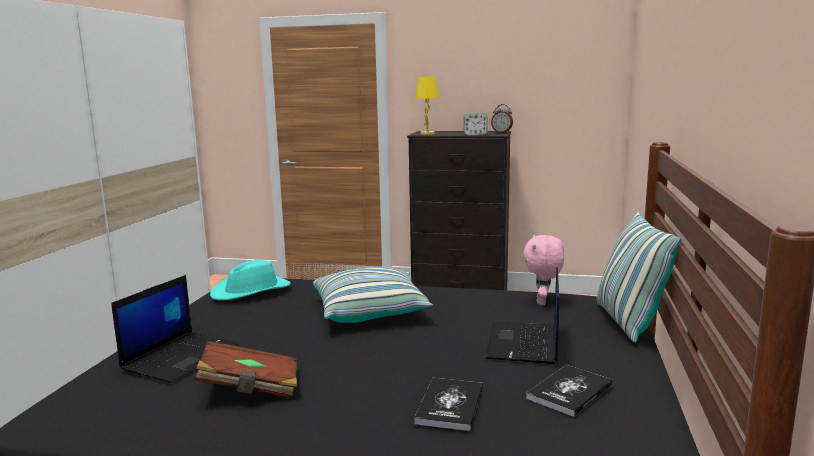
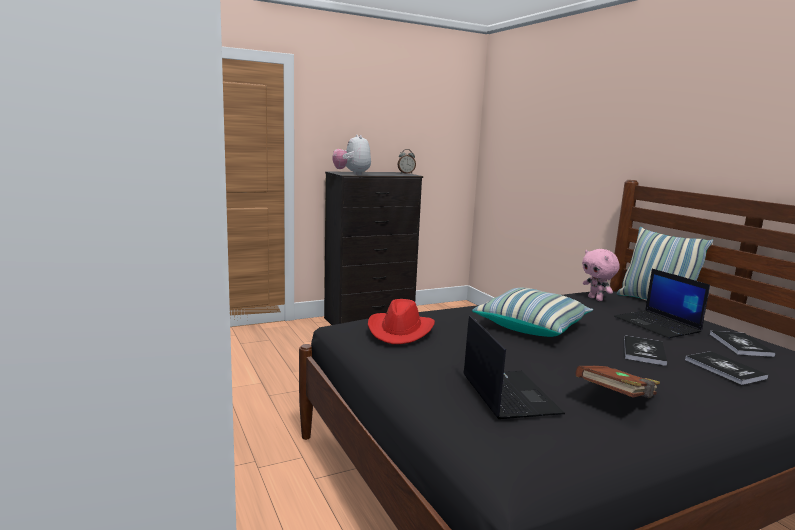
camera: 40 degrees left, 0 degrees up
turquoise hat [210,260,291,300] -> red hat [368,299,435,344]
yellow table lamp [415,76,439,135] -> plush toy [332,135,371,175]
alarm clock [464,113,487,135] -> none
none -> book [624,335,667,366]

